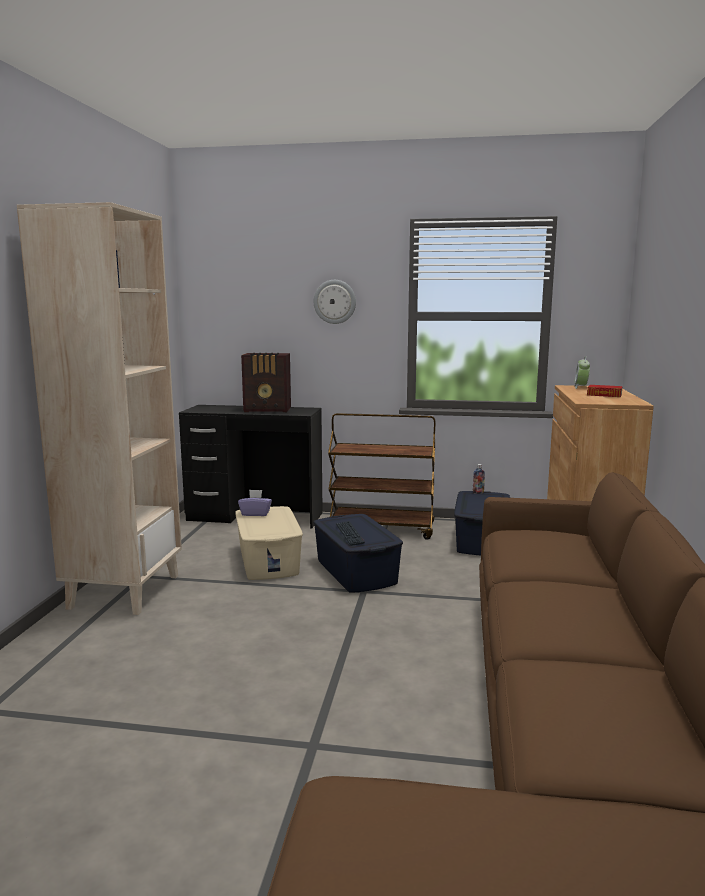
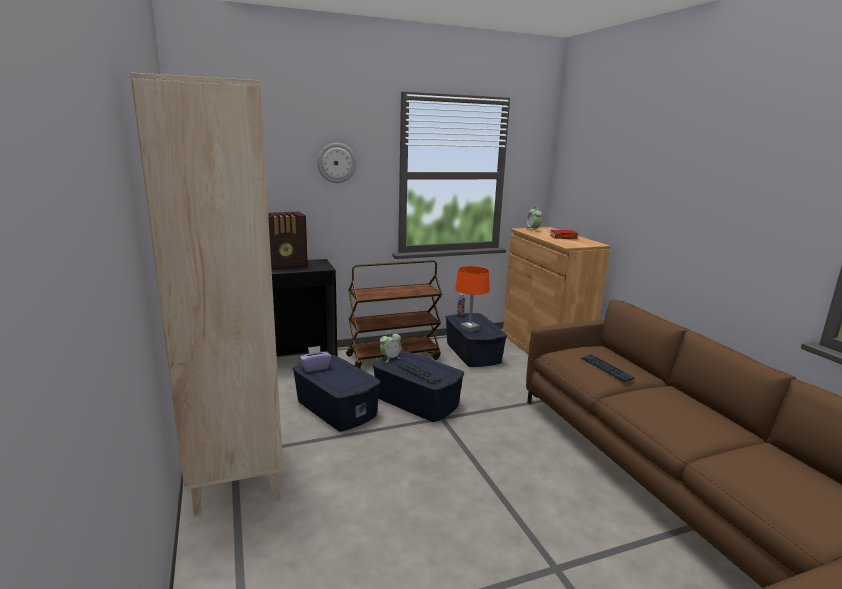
camera: 30 degrees left, 5 degrees up
beige storage box [235,506,303,580] -> blue storage box [292,355,381,431]
none -> alarm clock [380,331,401,362]
none -> orange table lamp [455,266,490,333]
none -> keyboard [581,354,635,382]

